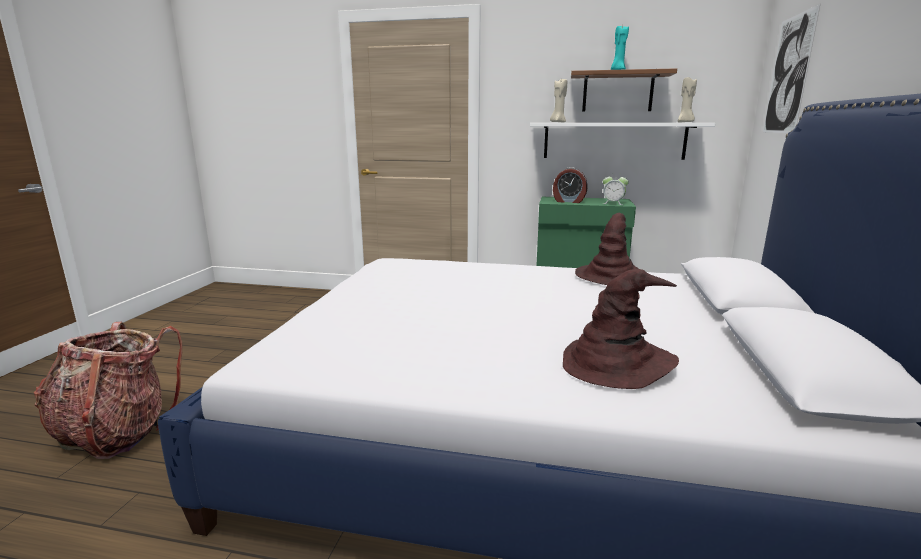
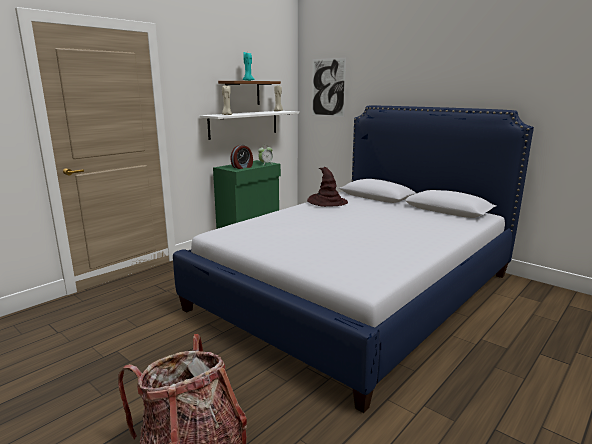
camera: 60 degrees left, 0 degrees up
brown hat [563,269,679,389] -> none

